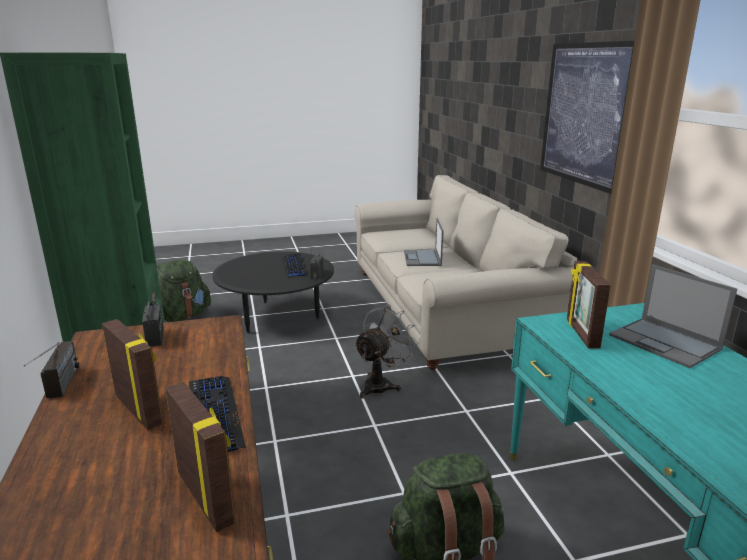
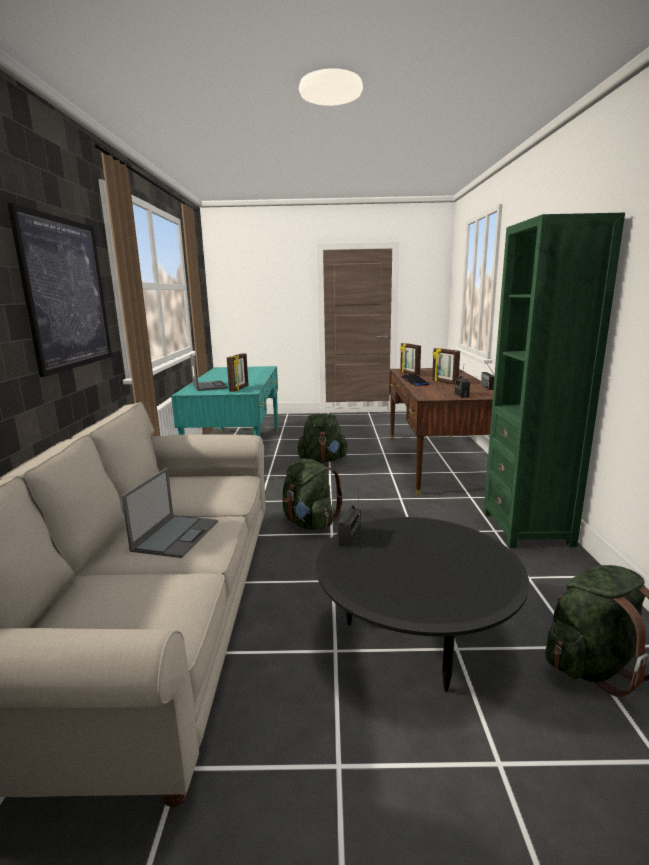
camera: 165 degrees left, 5 degrees down
keyboard [282,254,306,276] -> none
grey fan [354,304,418,399] -> green backpack [283,459,343,530]

